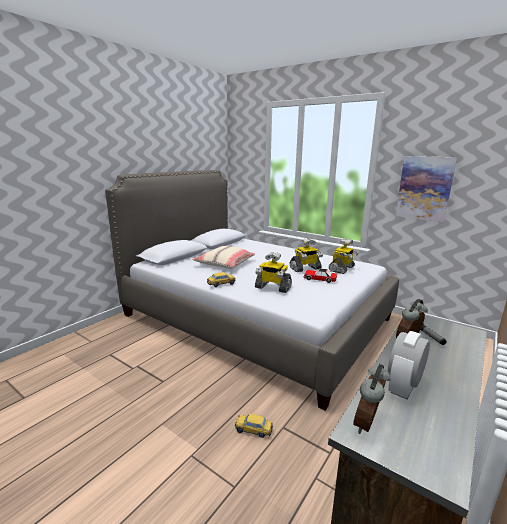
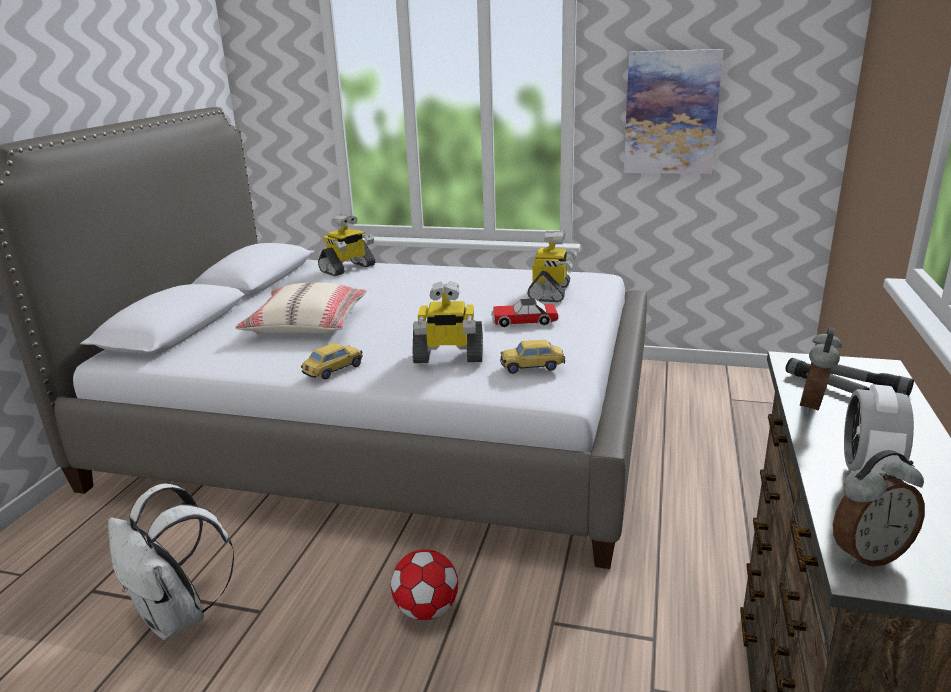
camera: 20 degrees left, 5 degrees up
toy car [235,414,273,438] -> toy car moved to [500,340,565,374]
toy robot [290,238,323,272] -> toy robot moved to [318,214,376,276]
alarm clock [353,364,391,434] -> alarm clock turned 120 degrees counterclockwise [833,450,925,567]
none -> white backpack [108,484,235,640]
none -> football [391,549,458,620]
none -> flashlight [830,364,914,395]

